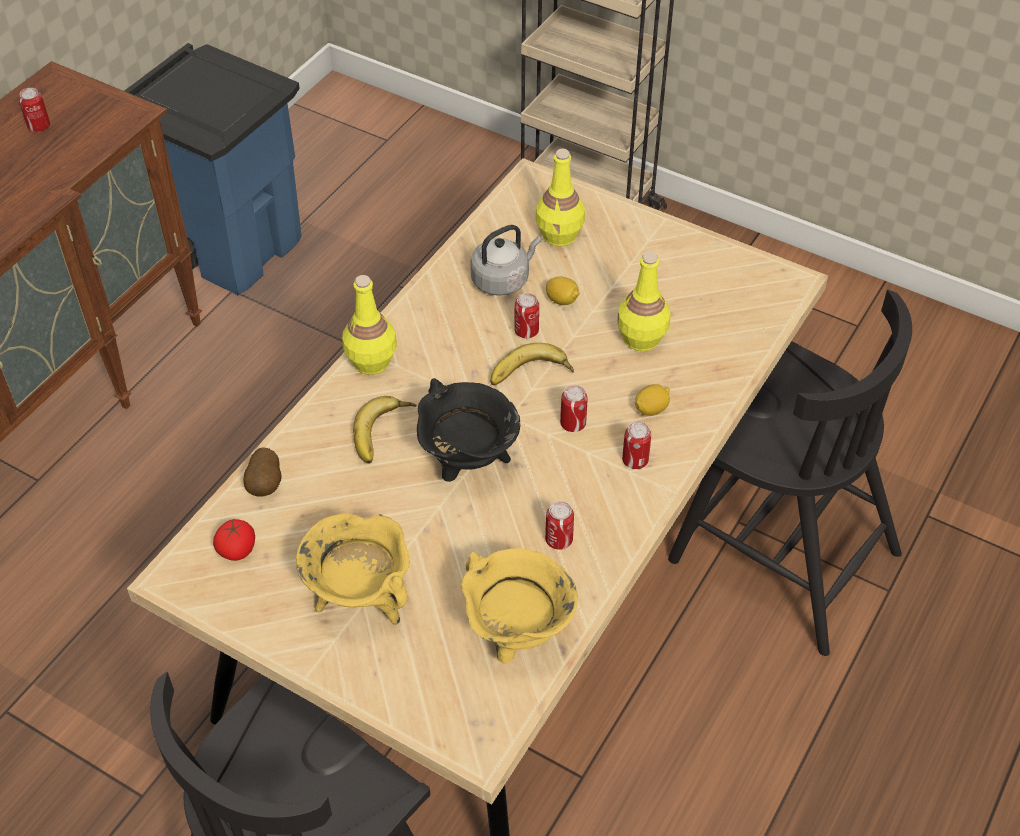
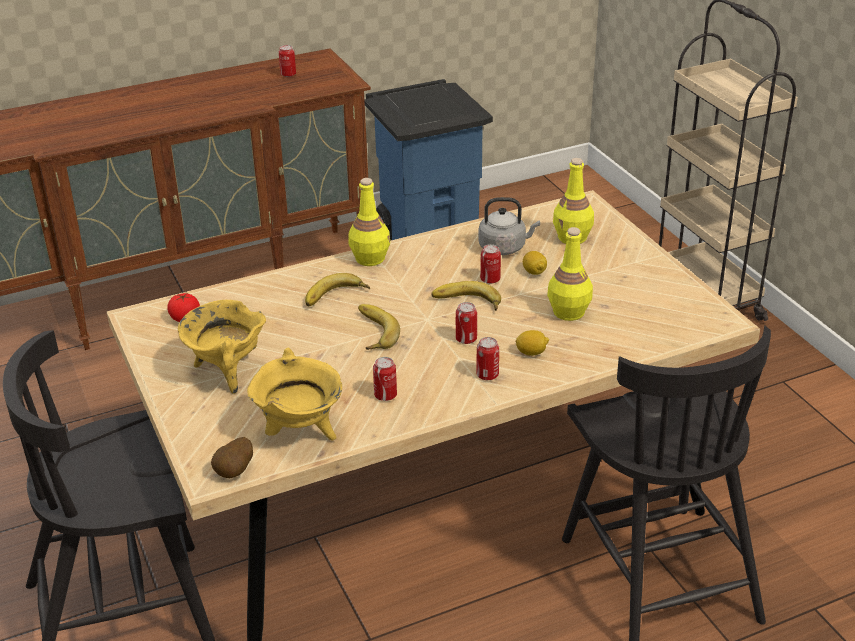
camera: 35 degrees right, 15 degrees down
potato [244,447,282,497] -> potato moved to [211,437,253,478]
black cooking pot [417,378,520,482] -> banana [358,304,400,350]

